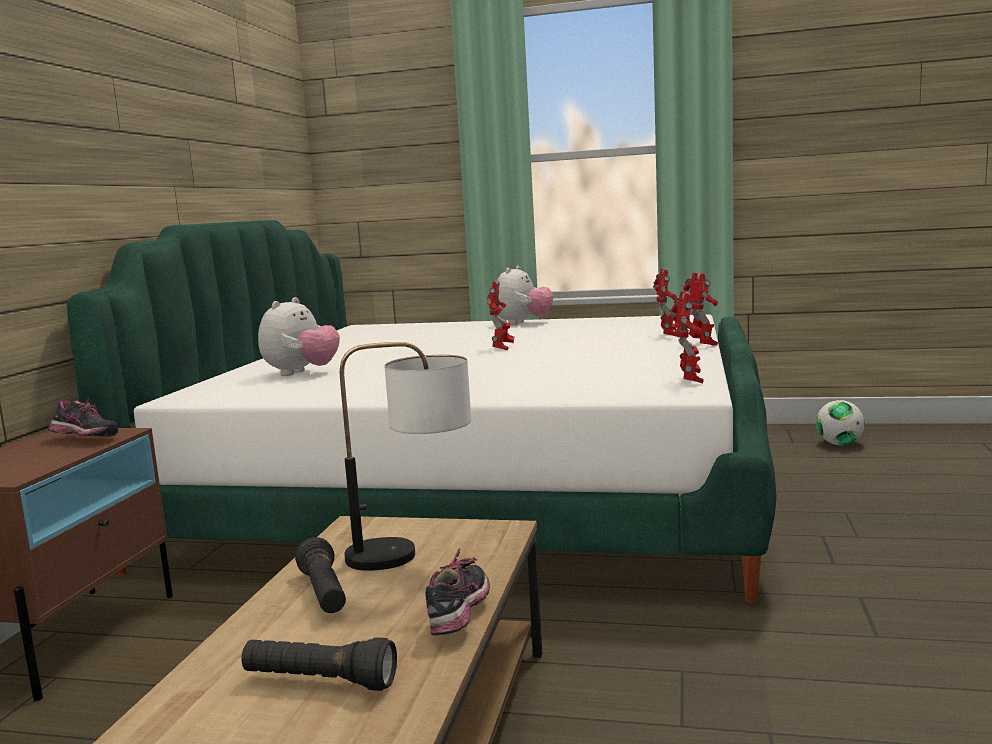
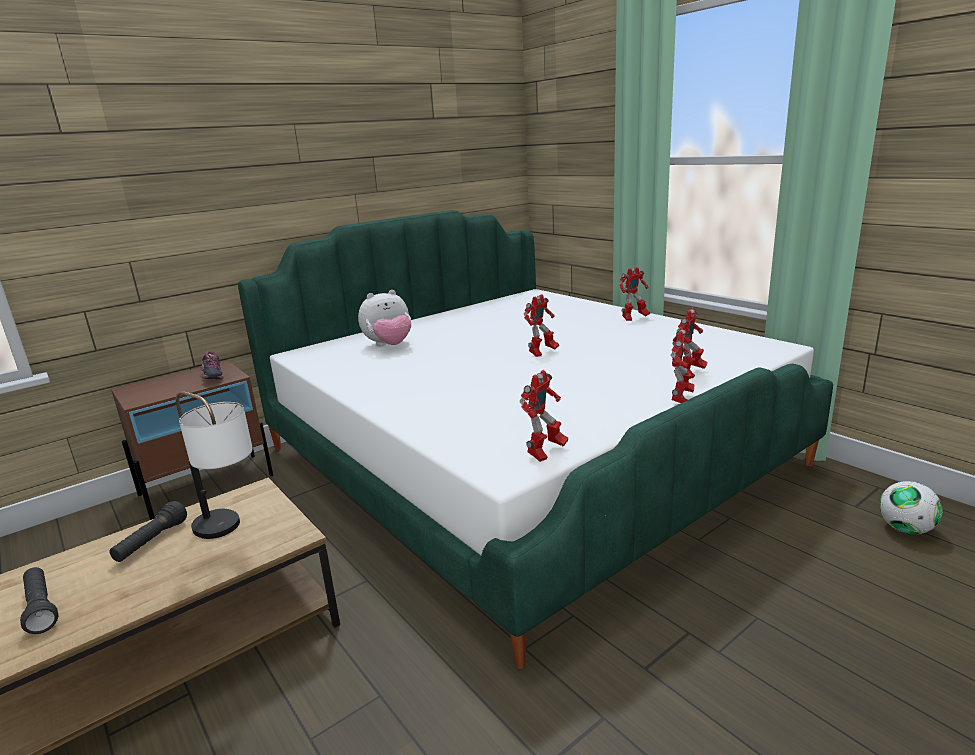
camera: 40 degrees right, 10 degrees up
shoe [425,548,490,635] -> none
plush toy [497,266,553,325] -> toy robot [619,267,650,321]

